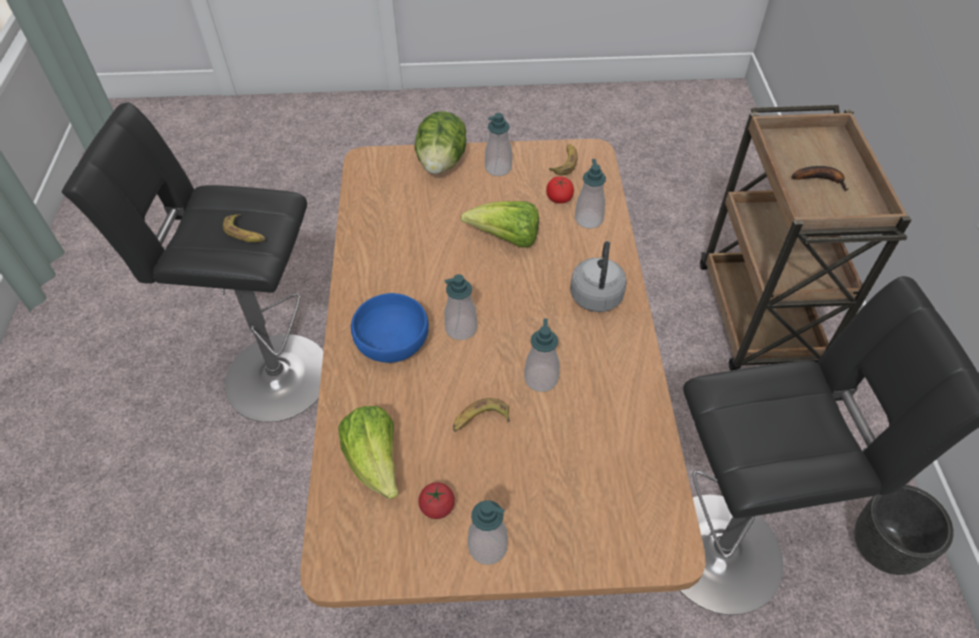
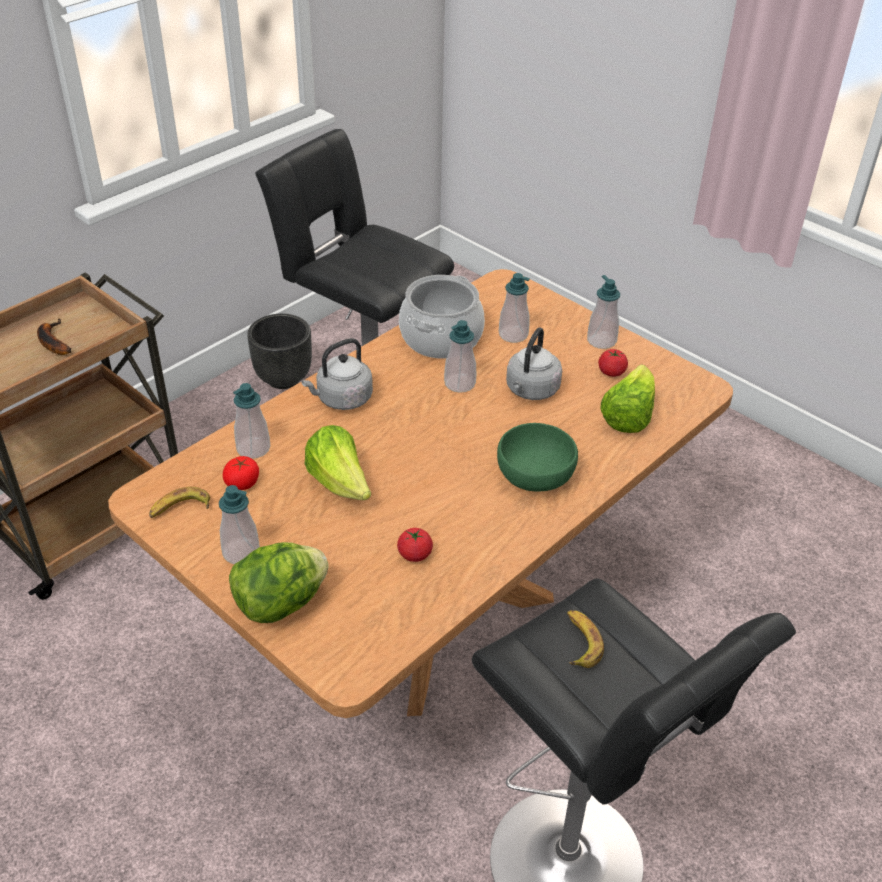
camera: 135 degrees left, 10 degrees down
blue bowl [351,293,429,363] -> green bowl [497,423,578,491]
soap dispenser [444,274,477,340] -> soap dispenser moved to [499,273,530,343]
banana [453,398,510,432] -> grey kettle [506,328,562,400]
none -> tomato [397,528,433,562]
none -> cooking pot [399,275,485,359]

